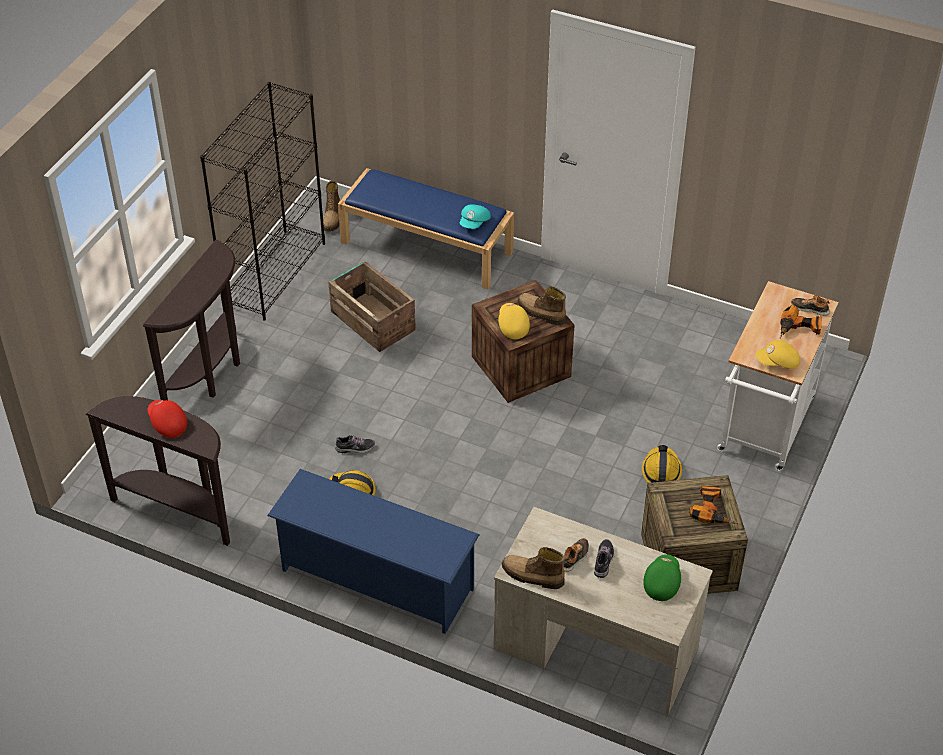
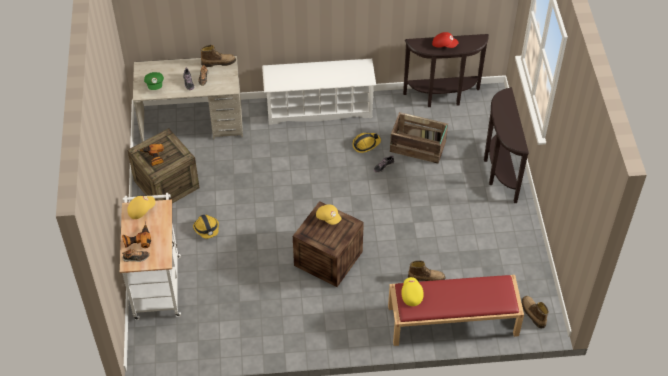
camera: 150 degrees right, 5 degrees up
black bookcase [200,82,325,320] -> none
blue shoe rack [267,469,480,634] -> white shoe rack [262,59,376,125]
crate [328,261,416,352] -> crate moved to [390,112,448,164]
blue bench [338,168,514,290] -> red bench [388,275,524,346]
turquoise cap [460,204,491,229] -> yellow cap [401,277,424,306]
boot [517,286,566,325] -> boot moved to [408,260,446,282]

